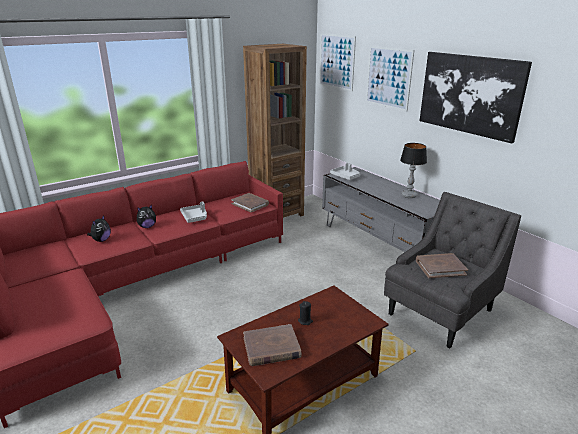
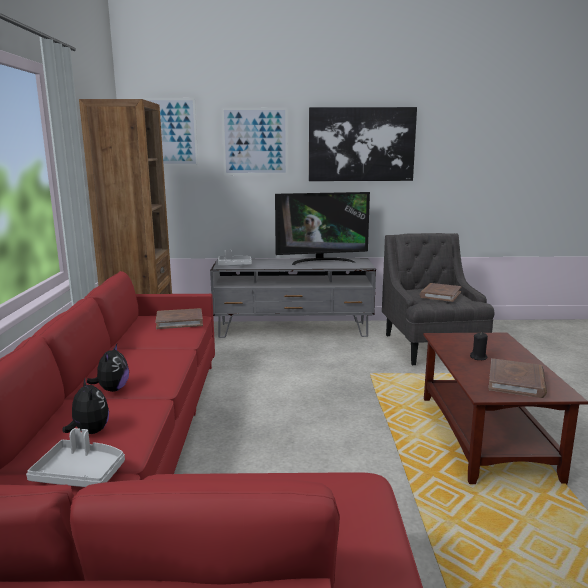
camera: 55 degrees left, 10 degrees down
grey tray [180,201,207,223] -> grey tray moved to [26,428,125,487]
table lamp [400,143,427,198] -> television [275,192,370,265]

